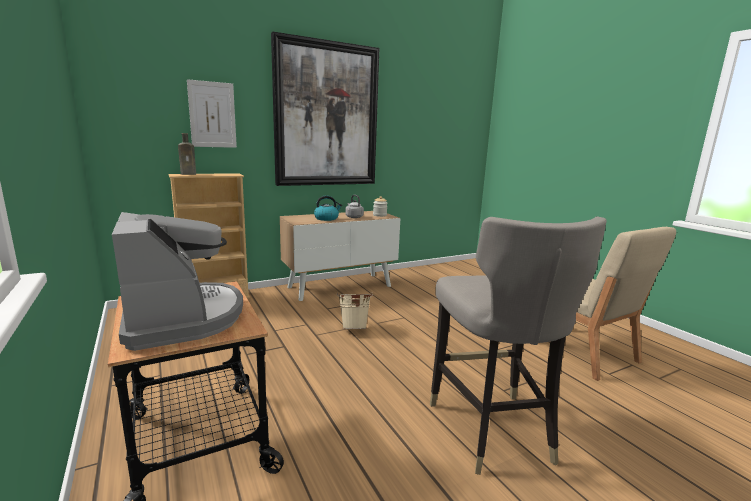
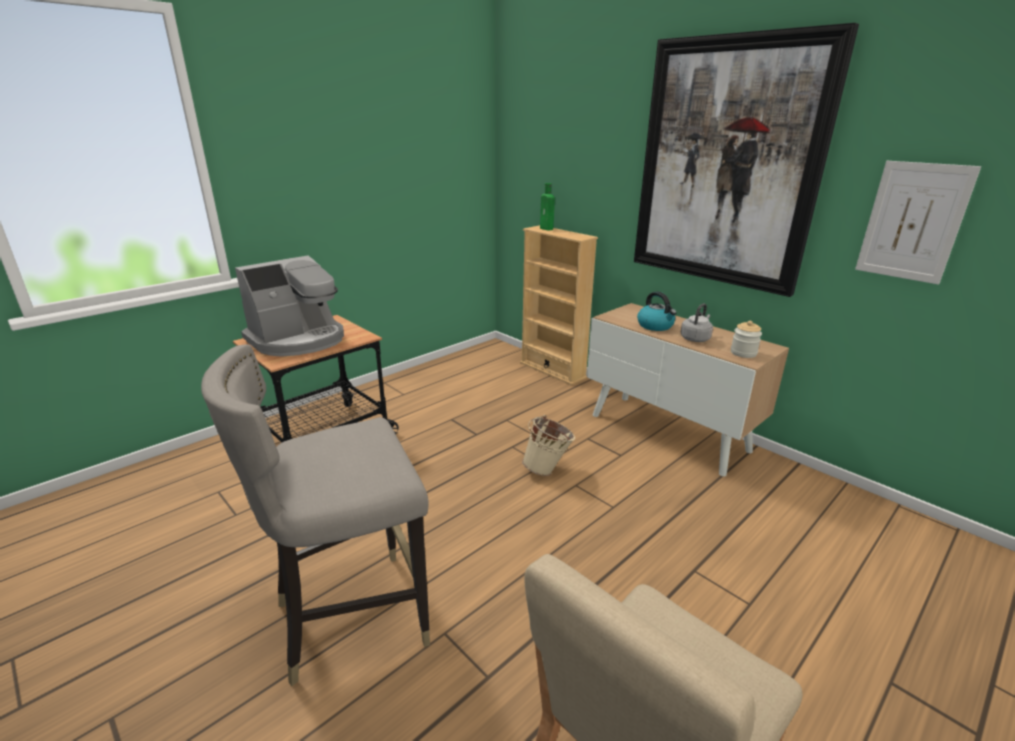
camera: 75 degrees right, 10 degrees up
brown bottle [178,133,196,175] -> green bottle [540,183,555,230]
picture [187,79,237,148] -> picture moved to [855,161,981,285]

